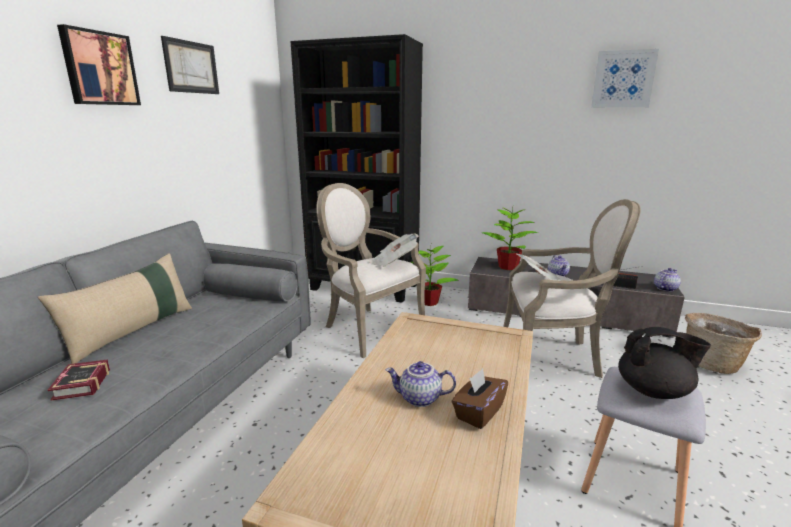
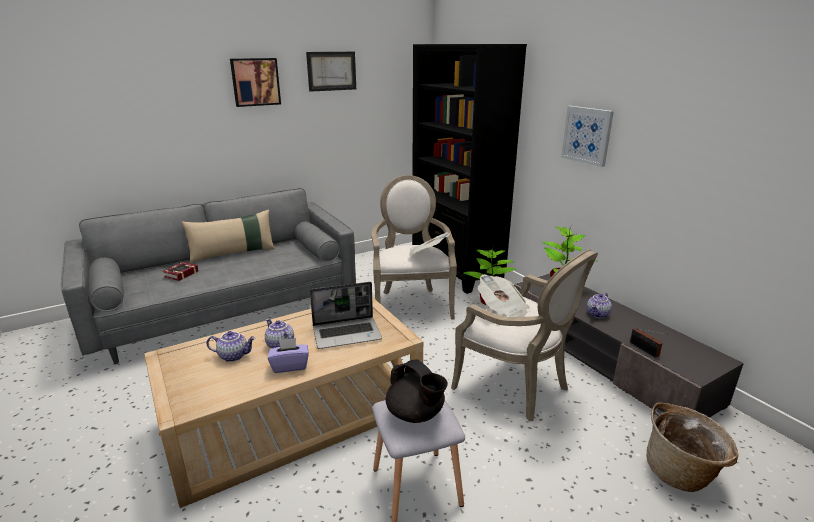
camera: 40 degrees right, 5 degrees up
brown tissue box [452,368,508,429] -> purple tissue box [268,338,309,373]
picture [591,49,659,107] -> picture moved to [561,106,614,167]
teapot [654,268,681,292] -> teapot moved to [207,331,256,362]
none -> laptop [310,282,382,349]

